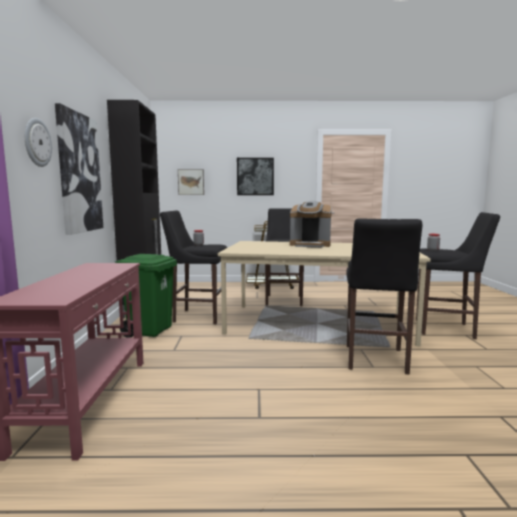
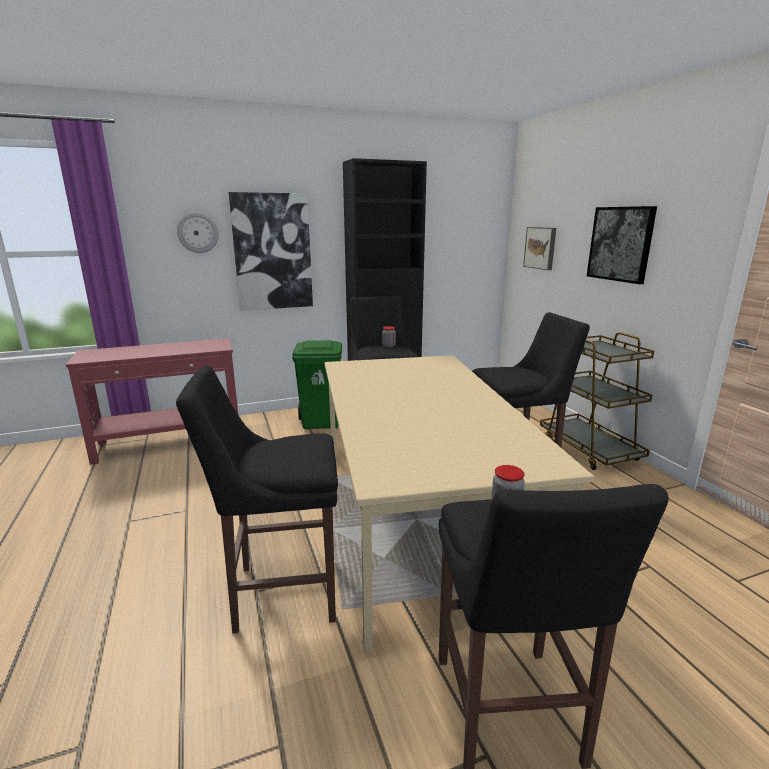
camera: 70 degrees right, 10 degrees up
coffee machine [290,201,332,247] -> none

